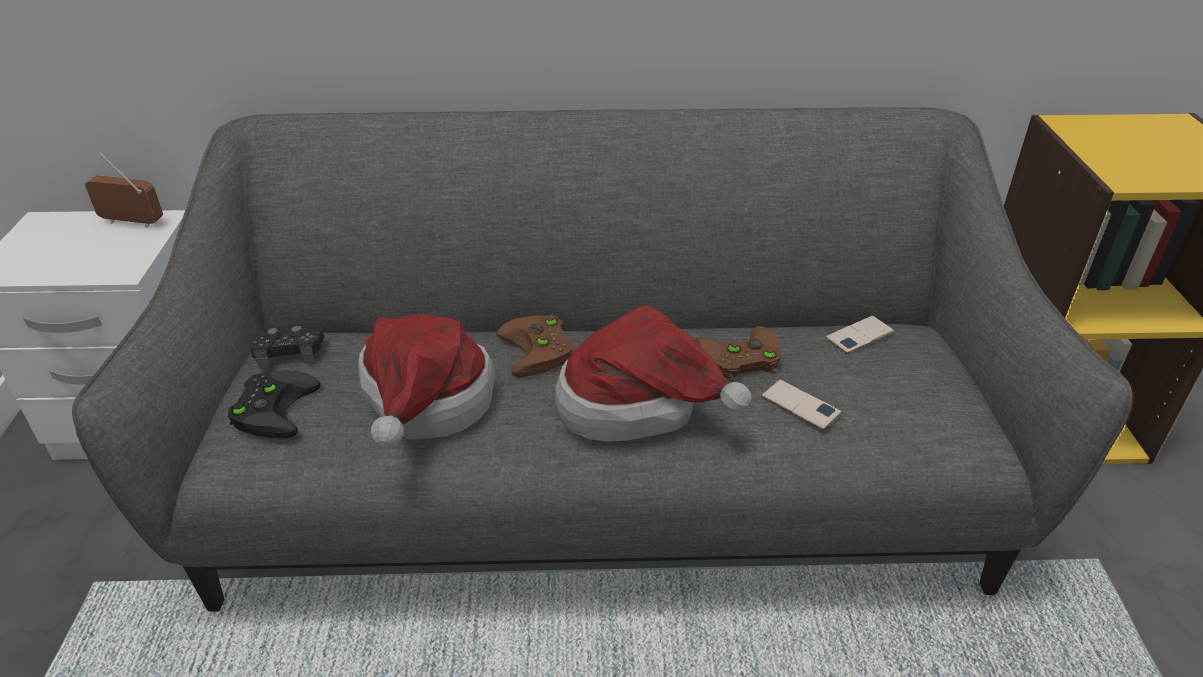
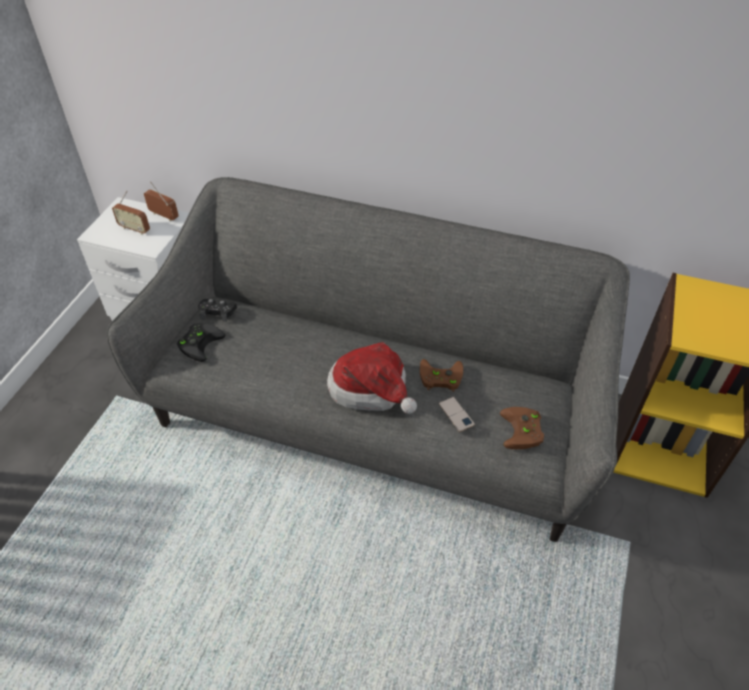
camera: 20 degrees right, 10 degrees up
hat [358,314,496,448] -> none
brown game controller [496,315,573,377] -> brown game controller moved to [500,407,544,449]
phone [825,316,895,354] -> none
none -> radio [112,191,150,235]

